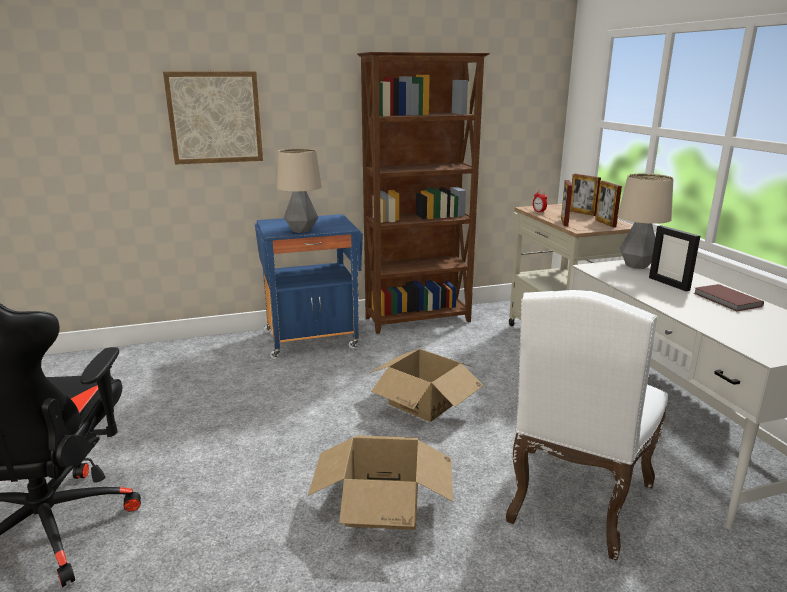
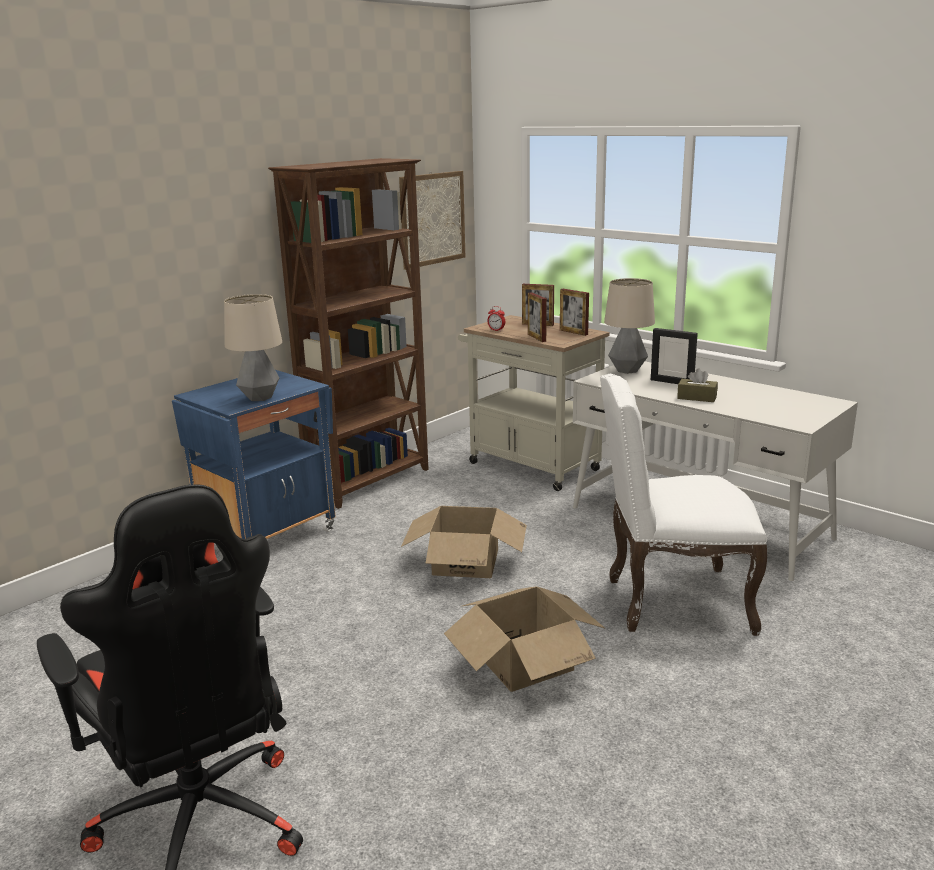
camera: 30 degrees left, 0 degrees up
picture [163,70,263,164] -> picture moved to [399,171,465,270]
white chair [506,290,668,560] -> white chair turned 90 degrees clockwise [600,374,767,636]
brown book [693,284,764,311] -> none
none -> brown tissue box [677,368,718,402]

